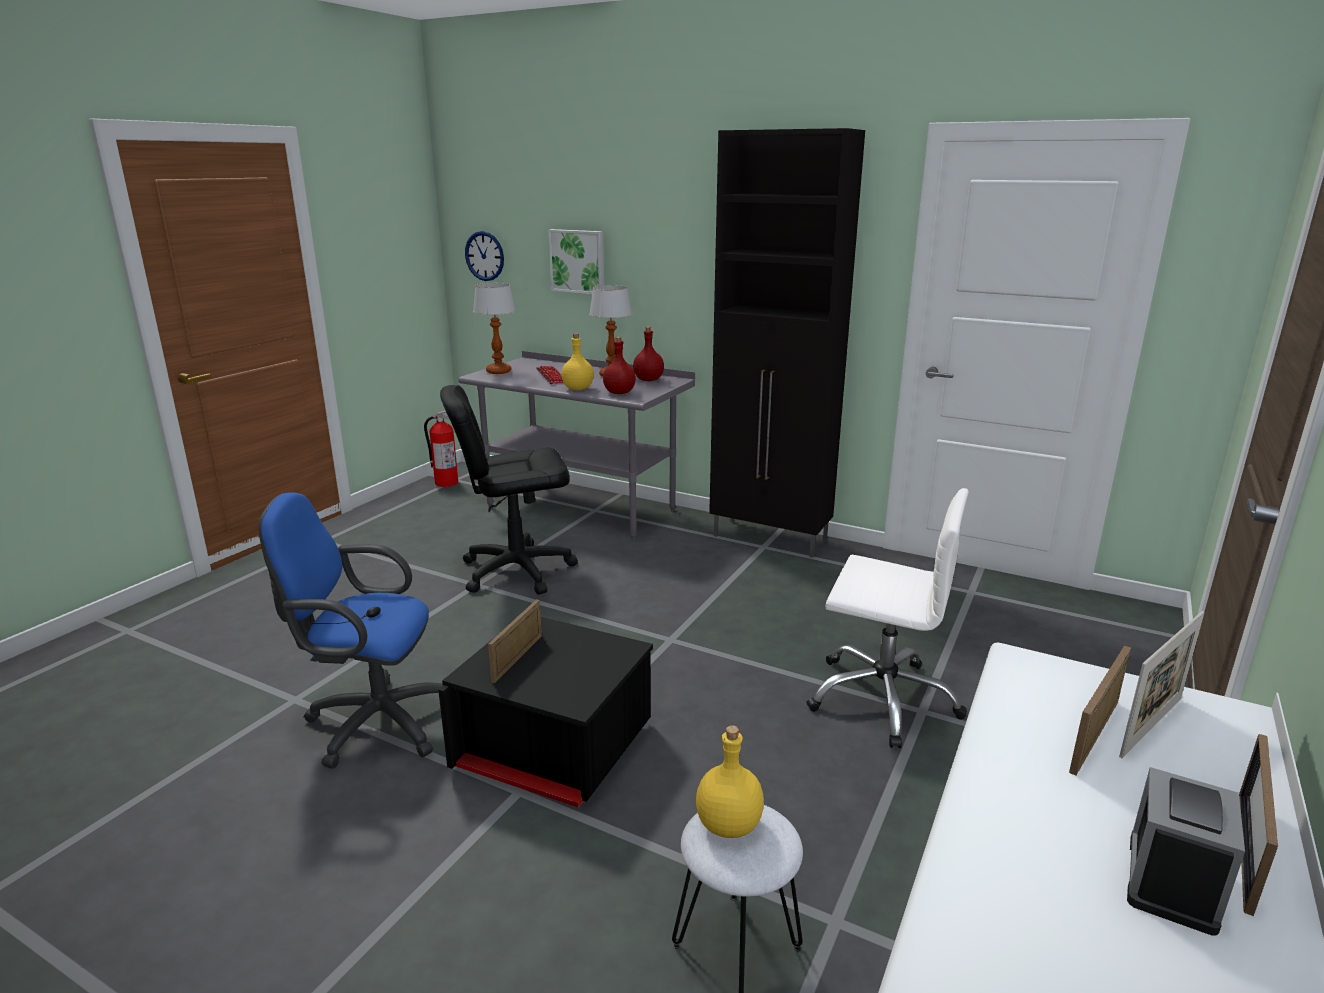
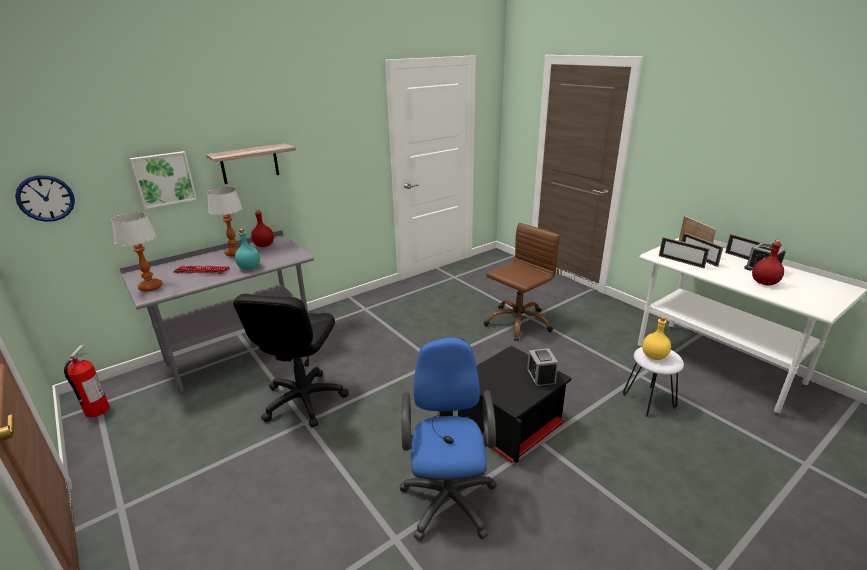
camera: 65 degrees left, 5 degrees up
blue office chair [258,492,443,769] -> blue office chair turned 150 degrees clockwise [399,337,497,541]
picture frame [488,599,542,683] -> picture frame moved to [659,237,710,268]
yellow bottle [561,333,594,390] -> turquoise bottle [235,229,260,270]
red bottle [603,337,636,394] -> red bottle moved to [752,240,784,286]
black cabinet [709,128,865,558] -> none
white office chair [806,488,969,748] -> brown office chair [483,223,560,341]
none -> shelf [206,143,296,184]
none -> alarm clock [527,348,558,388]

